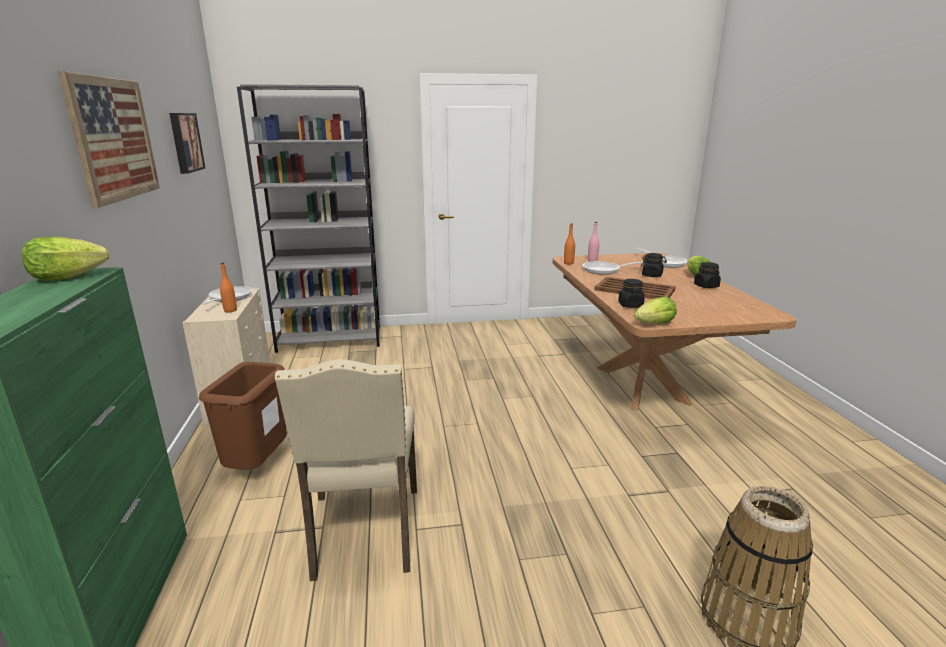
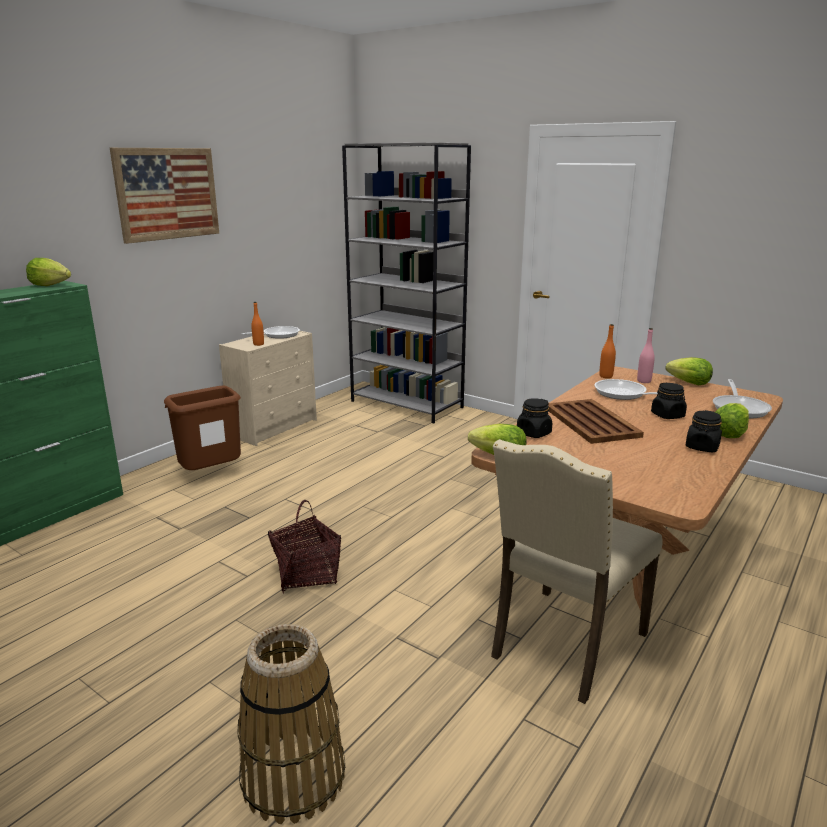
camera: 45 degrees right, 0 degrees up
picture [169,113,205,174] -> none
beige chair [275,359,417,581] -> beige chair moved to [491,439,663,704]
none -> basket [268,500,341,593]
none -> lettuce [665,357,713,385]

